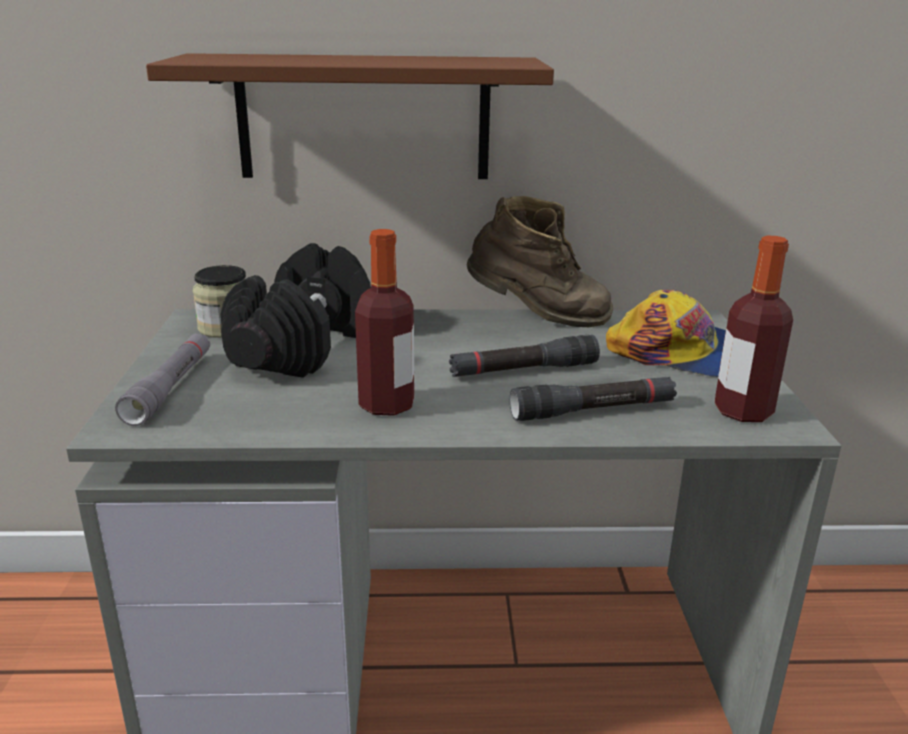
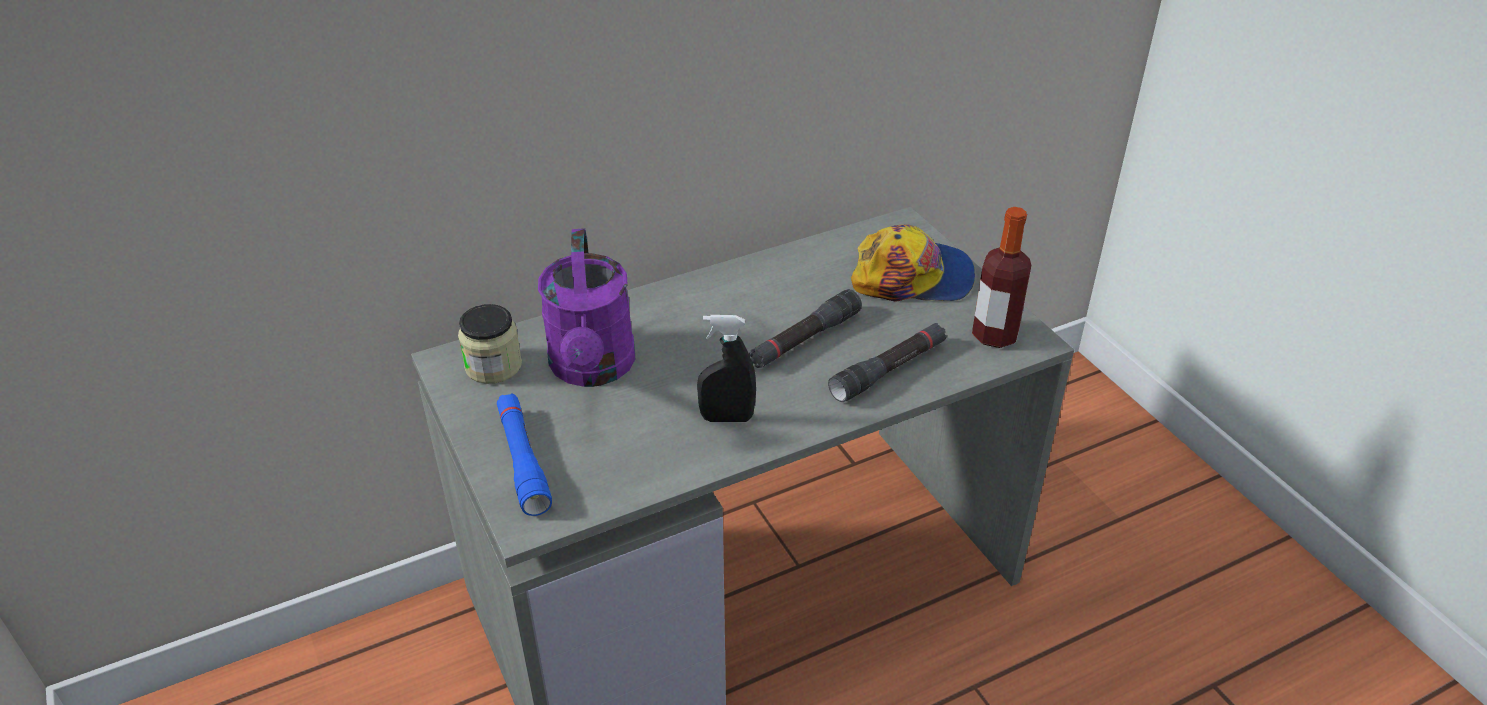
camera: 25 degrees left, 15 degrees up
grey flashlight [115,333,210,426] -> blue flashlight [497,394,552,516]
brown shelf [146,53,554,179] -> none
black dumbbell [220,243,371,378] -> purple watering can [538,228,635,387]
bottle [355,229,414,416] -> black spray bottle [697,315,756,422]
brown boot [467,196,613,327] -> none

